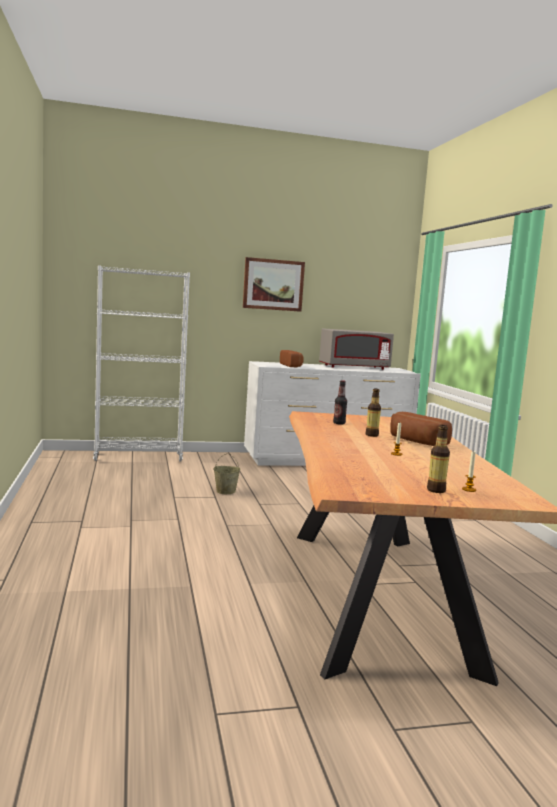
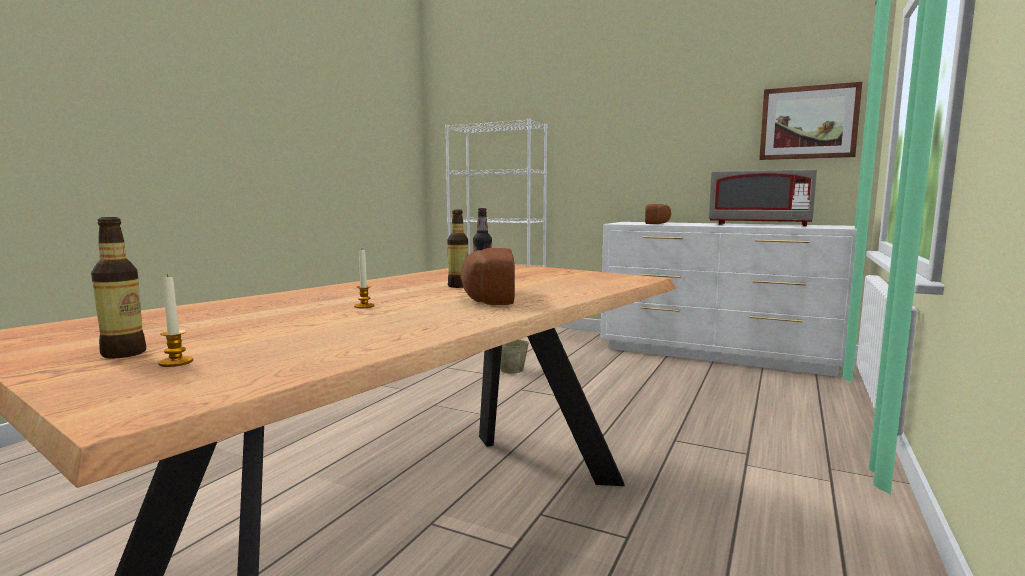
camera: 40 degrees right, 0 degrees up
picture [243,257,305,312] -> picture moved to [759,82,862,160]

